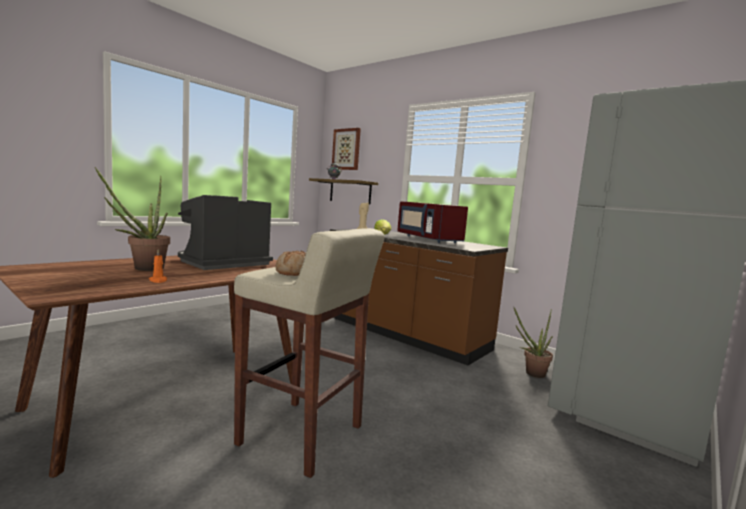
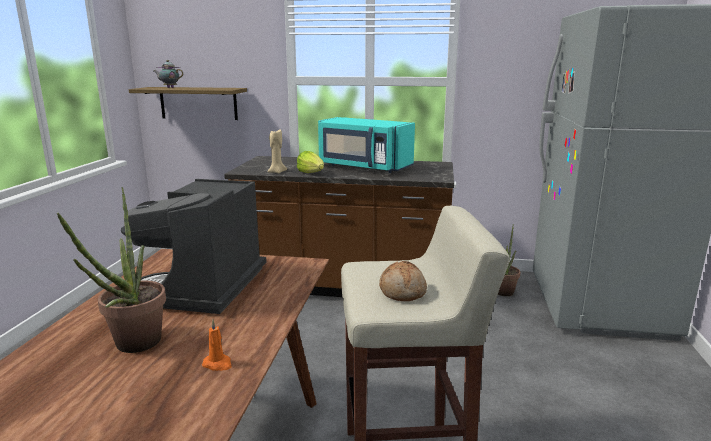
camera: 30 degrees left, 10 degrees up
picture [332,128,361,170] -> none
red microwave [397,201,468,243] -> turquoise microwave [318,117,415,173]

